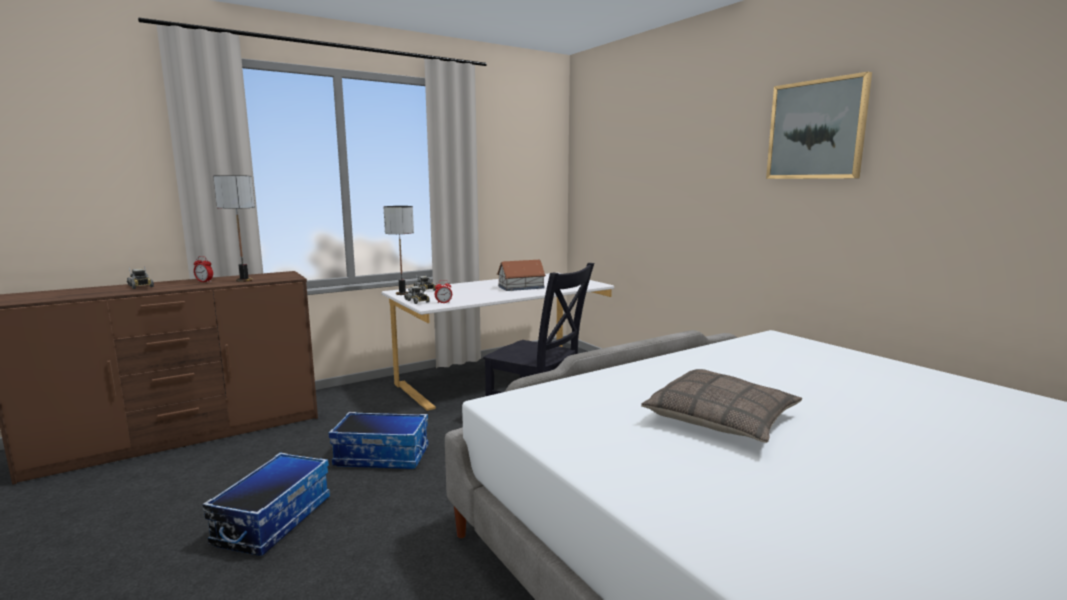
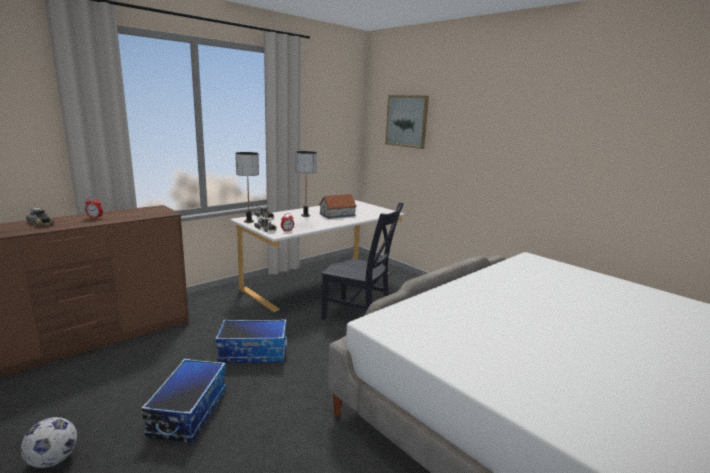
camera: 10 degrees left, 5 degrees up
table lamp [213,175,255,282] -> table lamp moved to [296,151,317,217]
pillow [641,369,802,443] -> none
picture [766,72,872,179] -> picture moved to [385,95,429,149]
none -> football [21,417,77,468]

